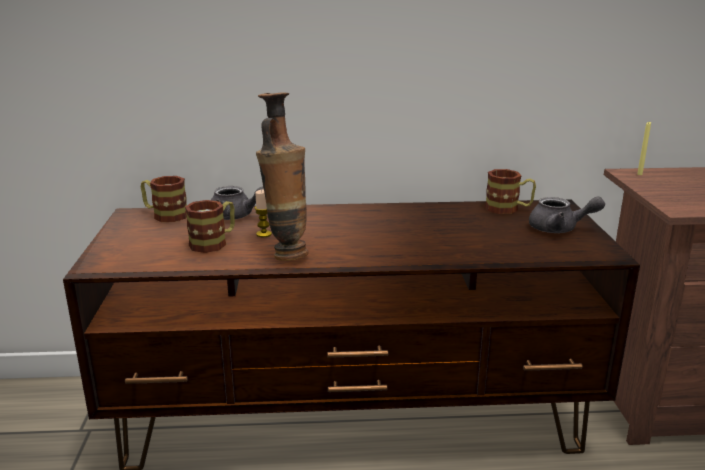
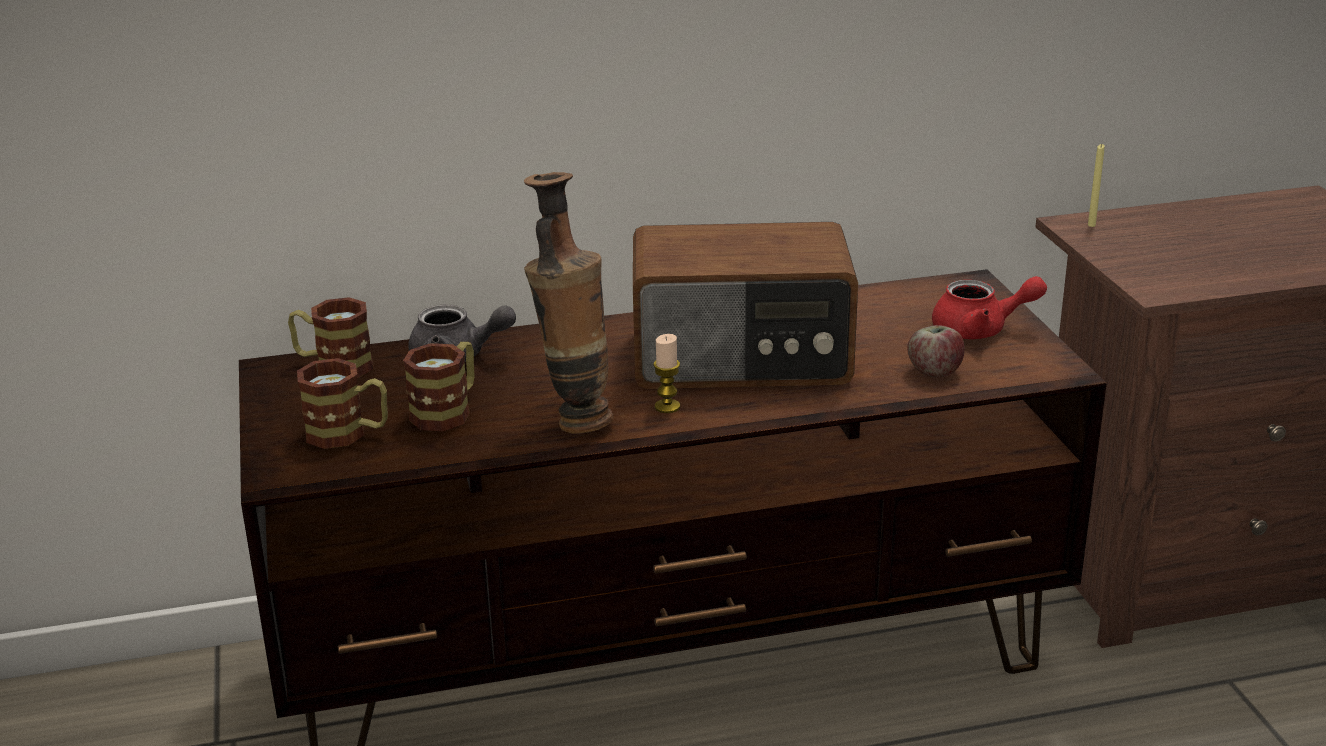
camera: 10 degrees left, 5 degrees up
candle [255,189,272,237] -> candle moved to [653,334,680,413]
mug [485,169,536,214] -> mug moved to [297,358,388,449]
grey teapot [529,196,605,233] -> red teapot [932,276,1047,339]
none -> radio [633,222,858,389]
none -> apple [907,325,965,378]

